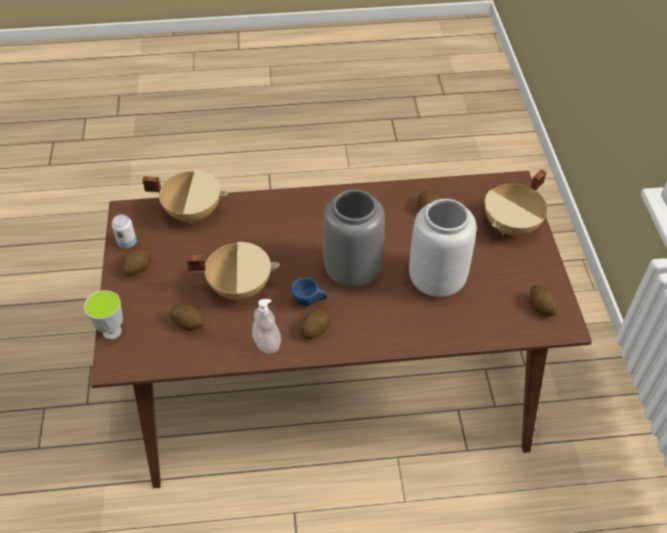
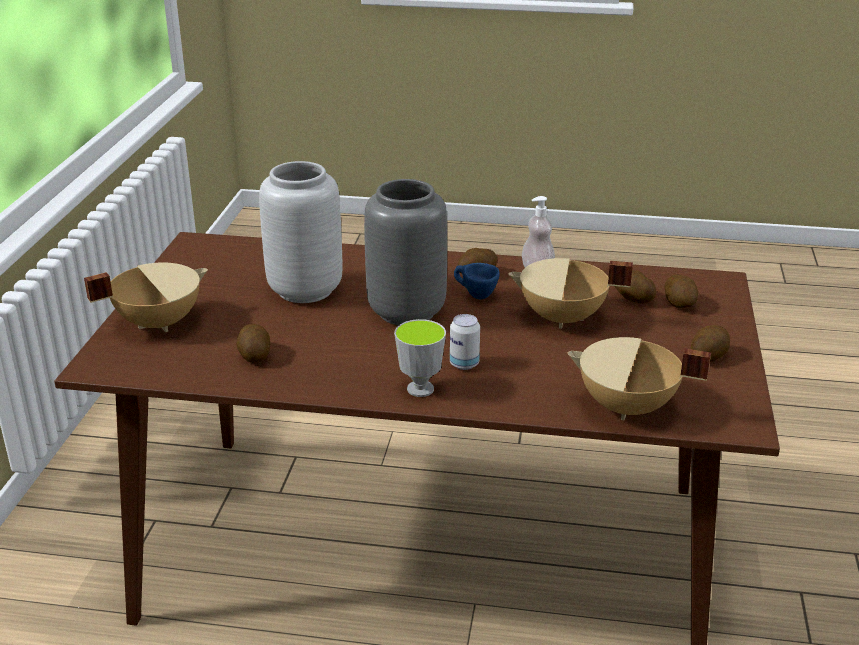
camera: 165 degrees left, 20 degrees down
cup [84,290,123,340] -> cup moved to [394,319,446,397]
can [112,214,137,248] -> can moved to [450,314,480,370]
potato [530,285,559,316] -> potato moved to [665,274,698,308]

